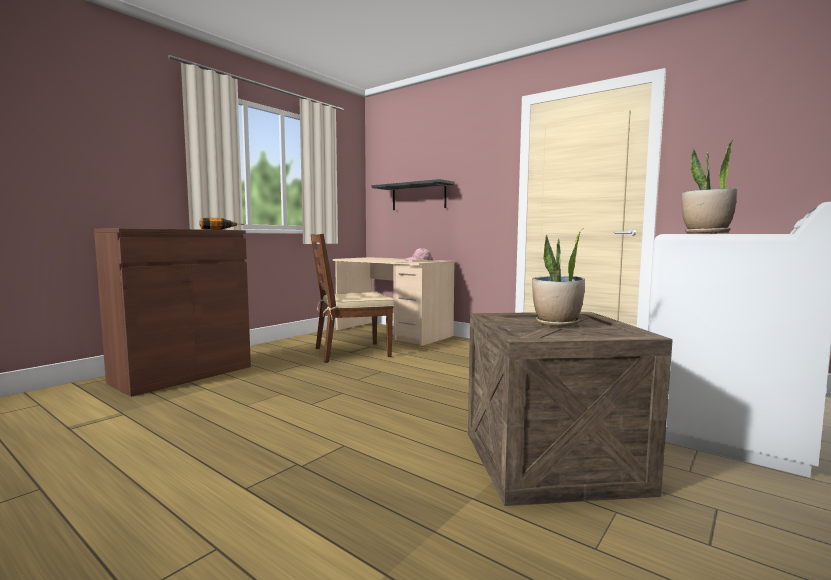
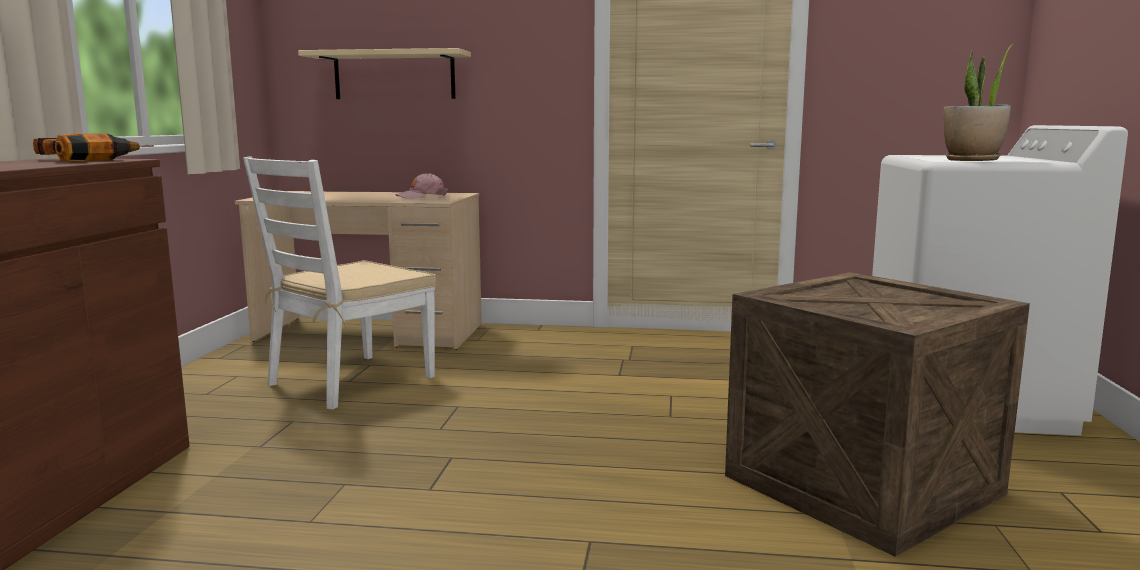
camera: 30 degrees left, 5 degrees up
brown chair [311,234,394,363] -> white chair [243,156,436,410]
black shelf [372,179,455,210] -> beige shelf [298,48,471,99]
potted plant [532,229,585,327] -> none

